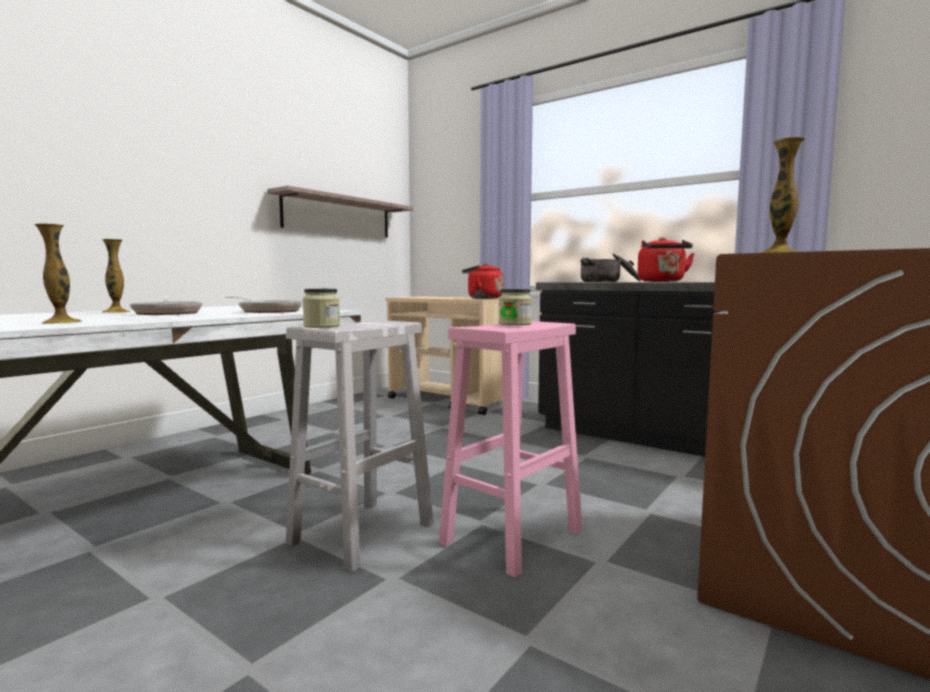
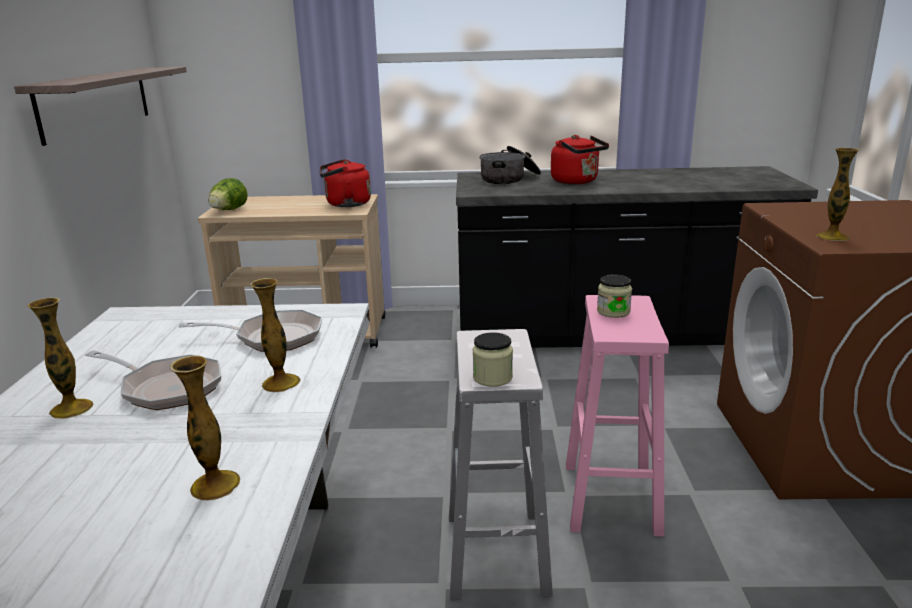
camera: 35 degrees left, 15 degrees up
none -> lettuce [208,178,248,210]
none -> vase [250,278,301,392]

